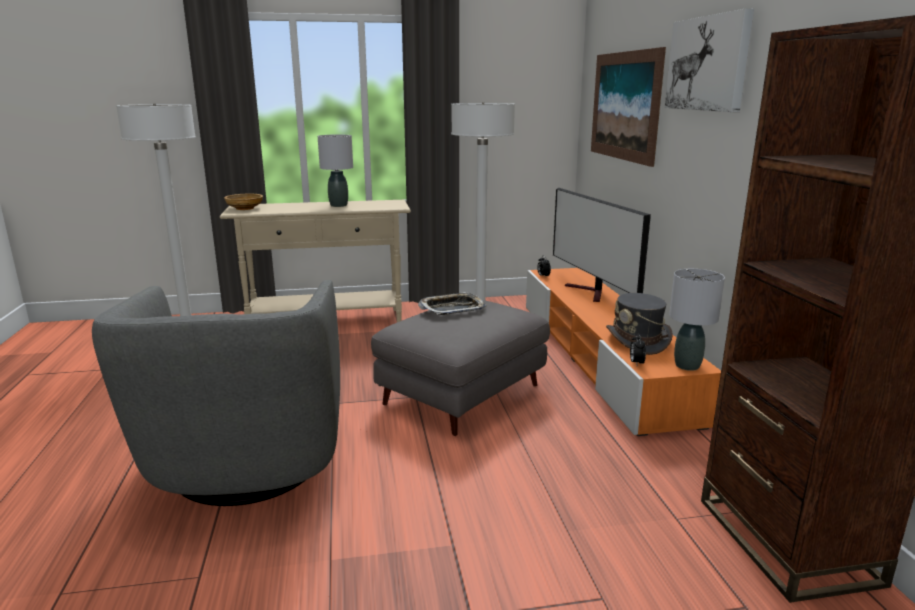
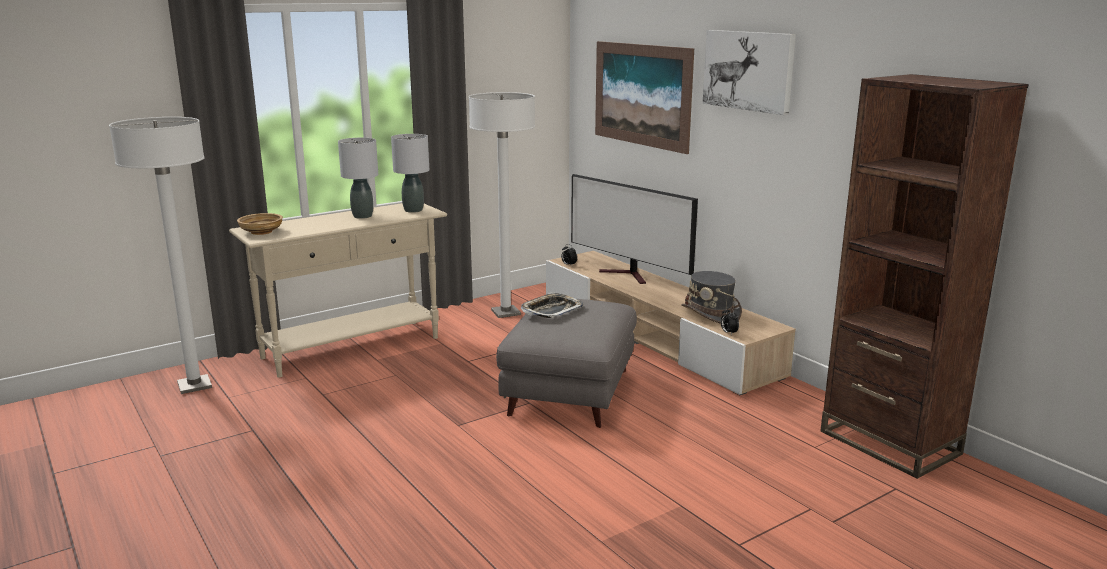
camera: 25 degrees left, 0 degrees up
grey armchair [92,280,340,506] -> none
orange tv stand [526,268,721,436] -> beige tv stand [546,251,796,395]
grey table lamp [669,269,725,371] -> grey table lamp moved to [391,134,429,213]

